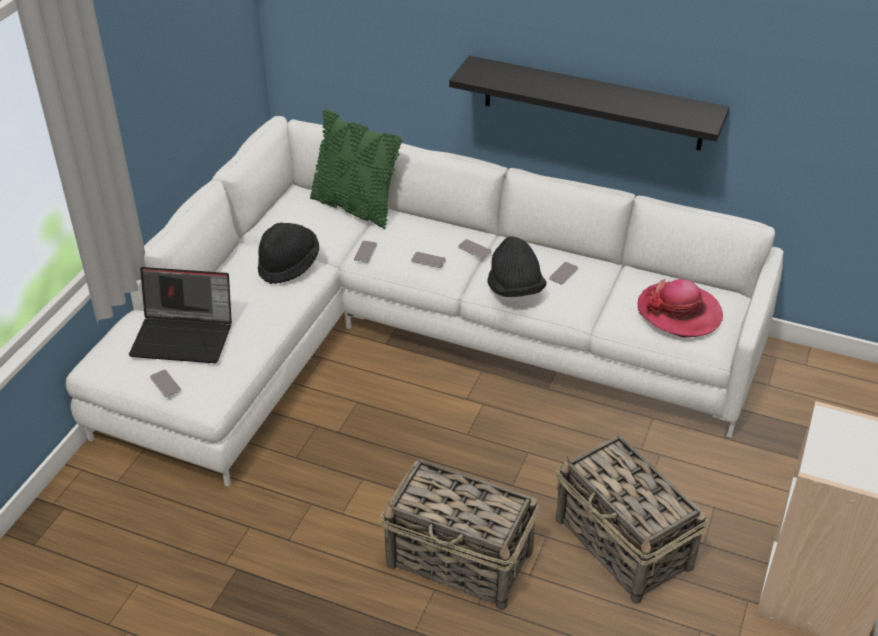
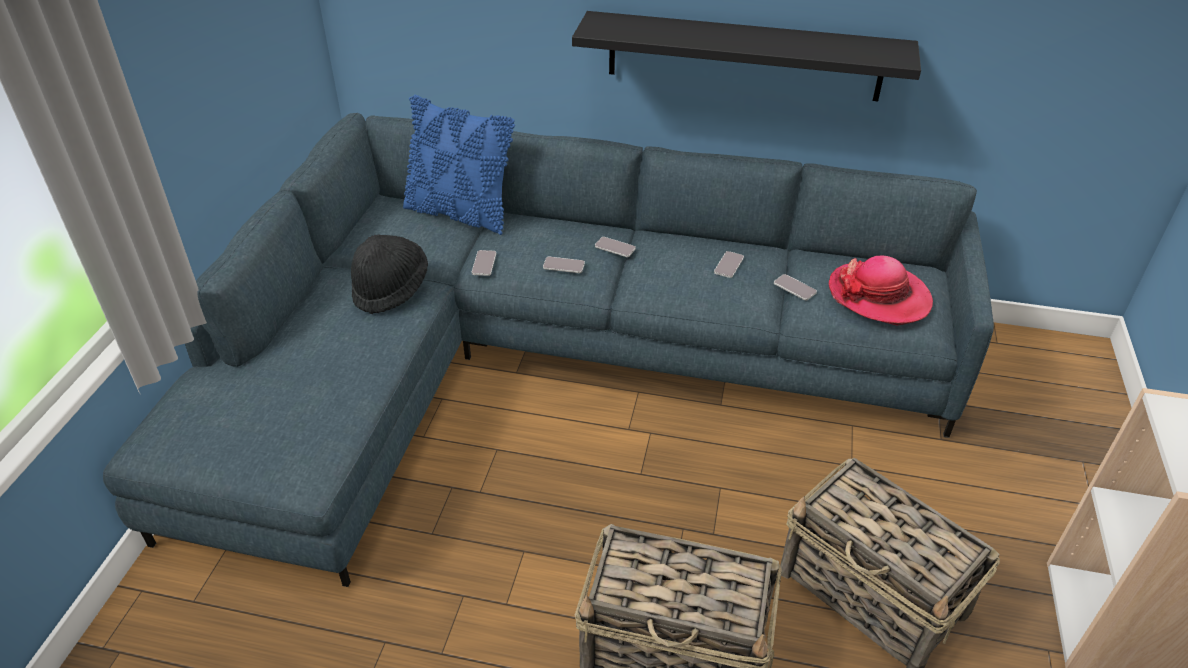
camera: 10 degrees left, 0 degrees up
white sofa [66,116,784,487] -> blue sofa [103,113,994,587]
laptop [129,267,232,363] -> none
phone [150,370,181,397] -> phone moved to [774,274,817,300]
green pillow [310,109,402,229] -> blue pillow [403,95,515,235]
black hat [487,236,547,297] -> none

